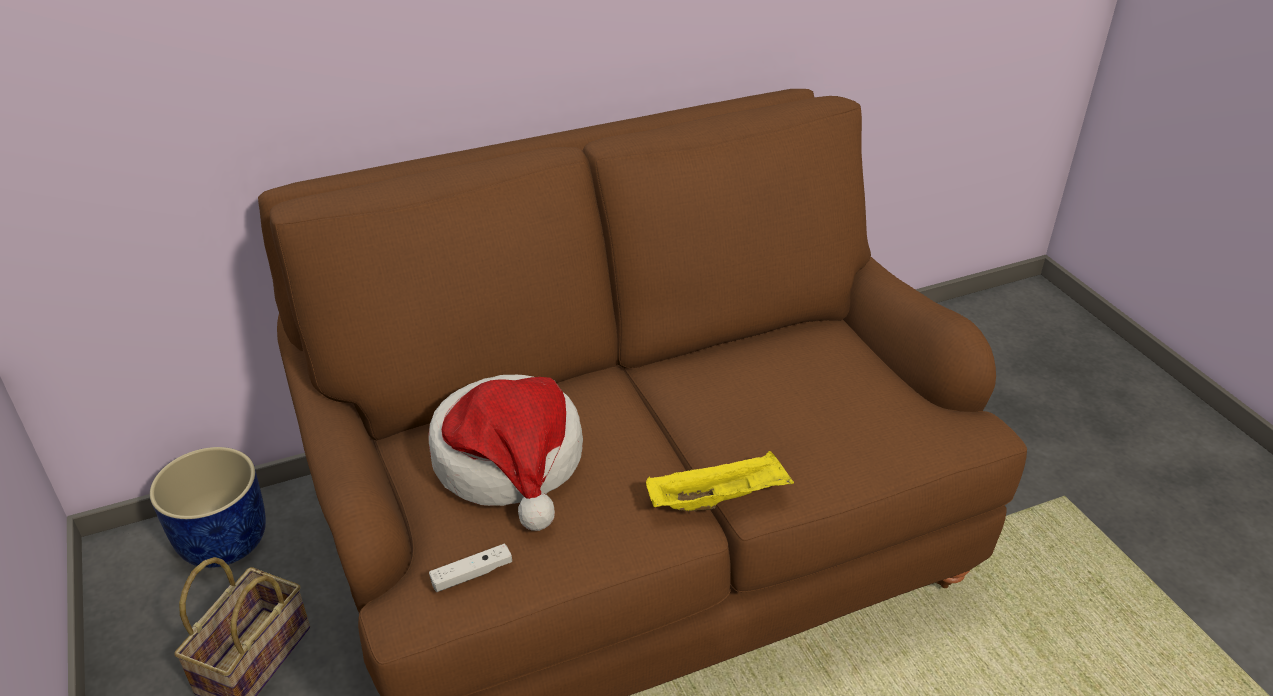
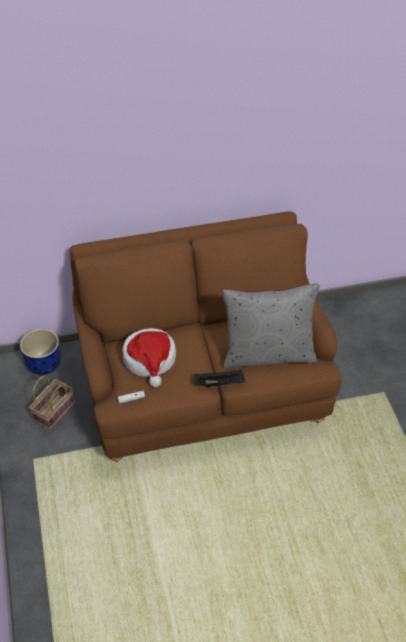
camera: 10 degrees right, 10 degrees up
yellow tray [646,451,794,511] -> black tray [194,370,245,387]
none -> grey pillow [222,284,320,368]

